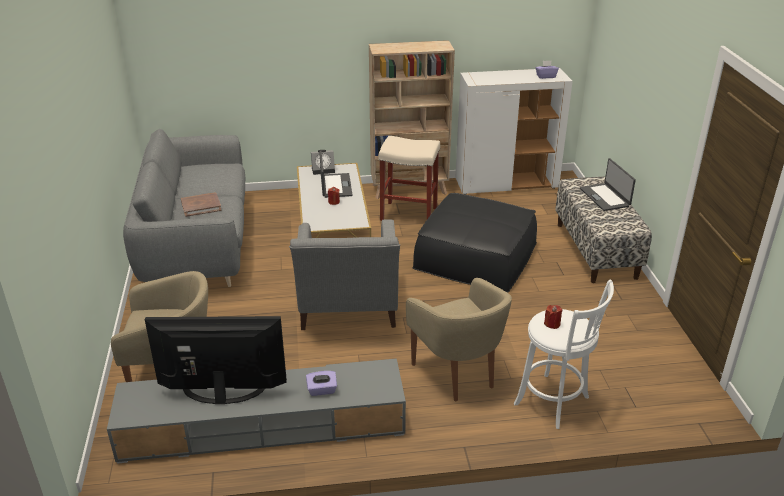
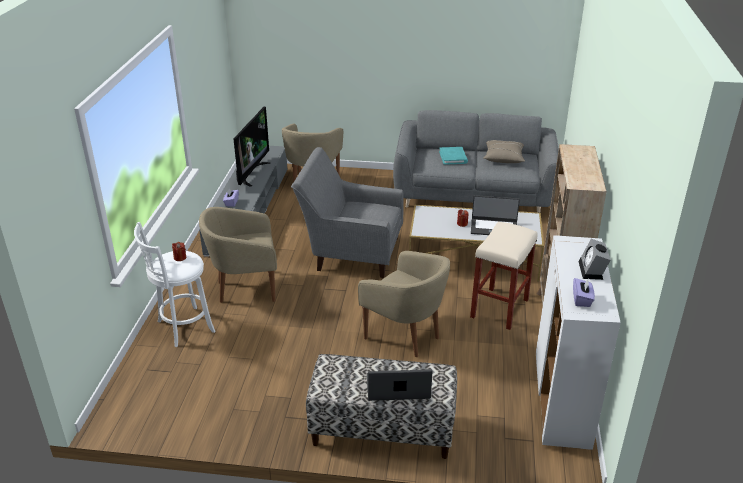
camera: 105 degrees right, 0 degrees up
brown book [181,192,222,217] -> turquoise book [439,147,468,165]
alarm clock [311,150,335,175] -> alarm clock moved to [579,239,611,280]
black ottoman [413,193,537,293] -> beige armchair [358,251,450,357]
none -> beige pillow [484,140,525,163]

